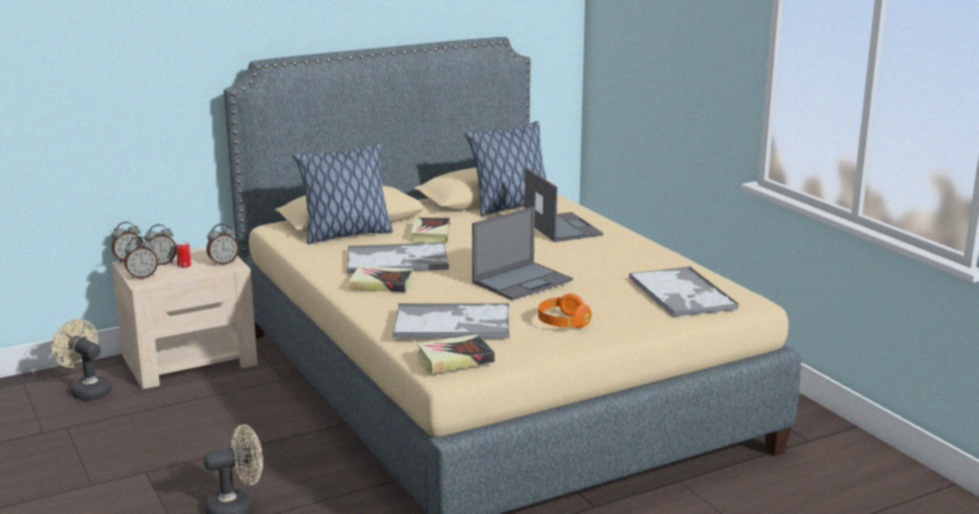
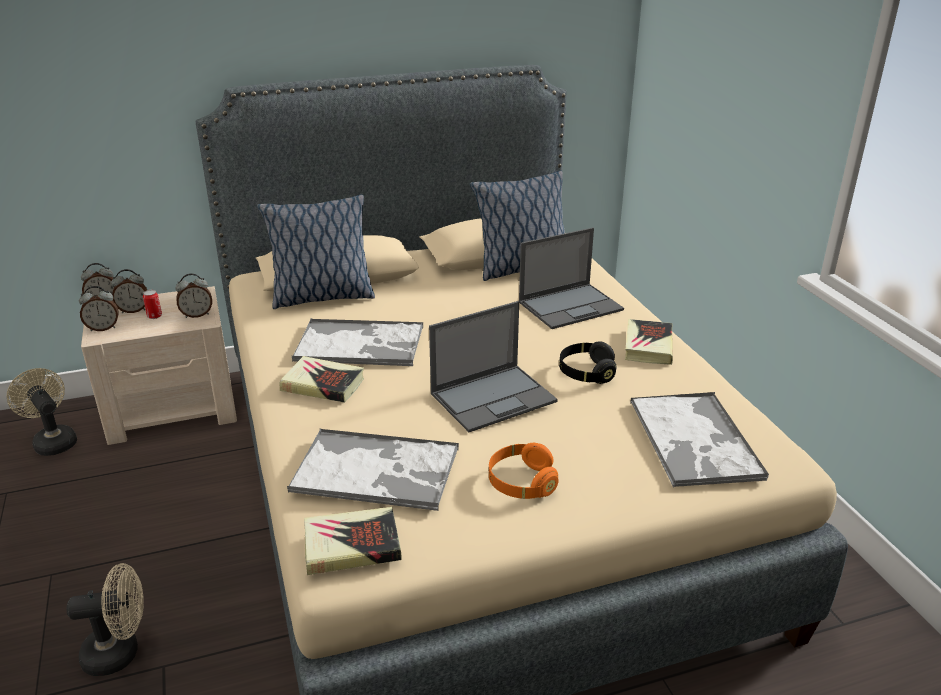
camera: 10 degrees right, 10 degrees up
book [411,217,450,243] -> book moved to [625,319,673,365]
laptop [525,168,603,242] -> laptop turned 75 degrees clockwise [519,227,624,329]
none -> black headphones [559,341,617,384]

